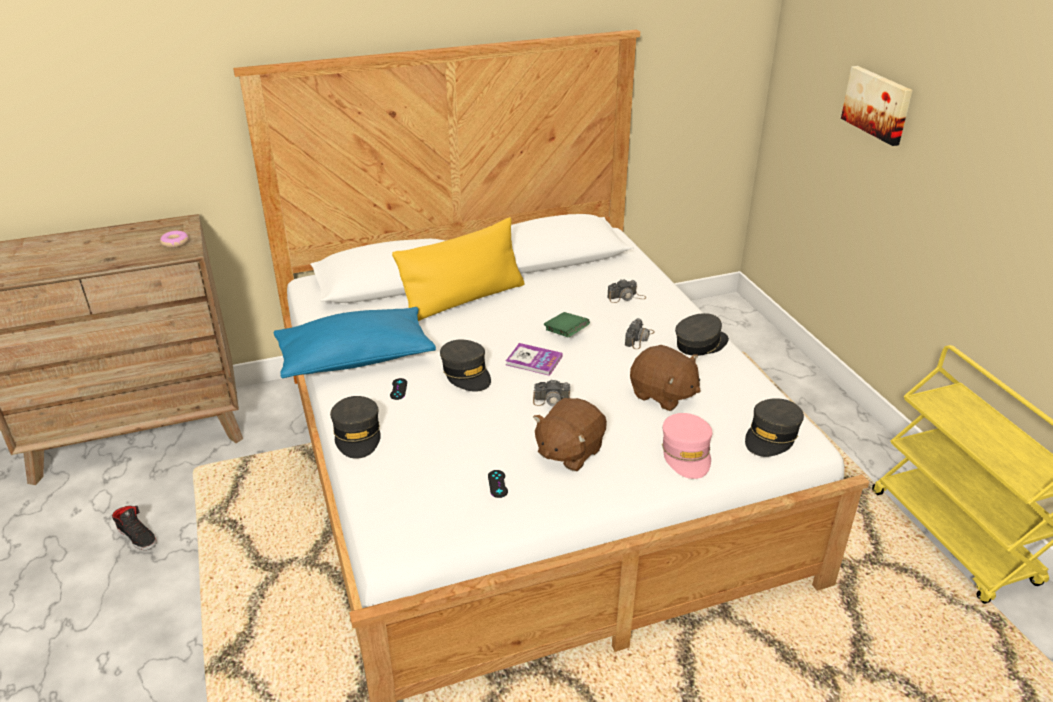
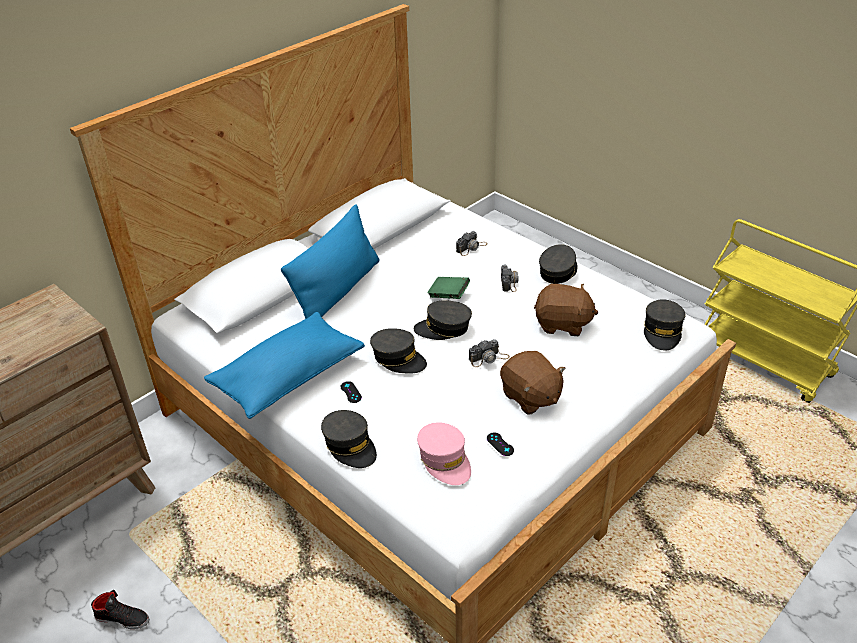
camera: 25 degrees left, 5 degrees up
donut [160,231,189,248] -> none
yellow pillow [392,217,524,321] -> blue pillow [281,204,380,319]
book [506,343,563,376] -> grey cap [414,300,472,340]
brown plush toy [533,398,607,471] -> brown plush toy turned 45 degrees counterclockwise [500,351,566,415]
pink cap [662,413,713,479] -> pink cap moved to [417,422,471,485]
picture [841,66,912,146] -> none

